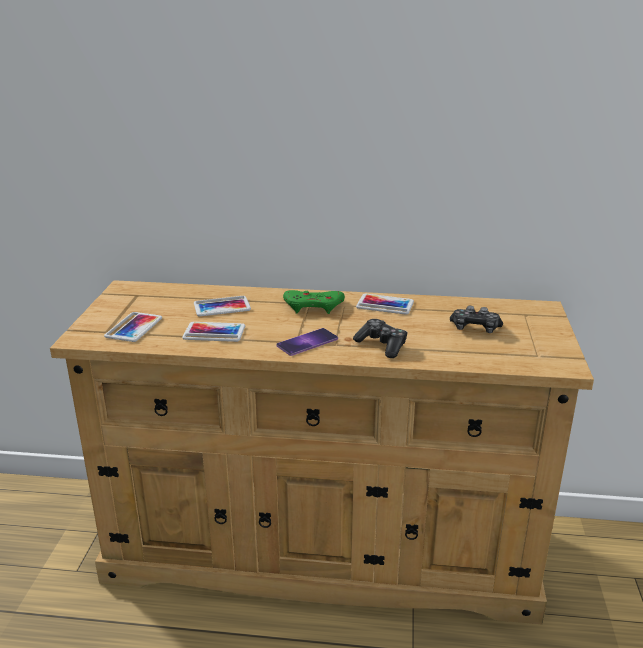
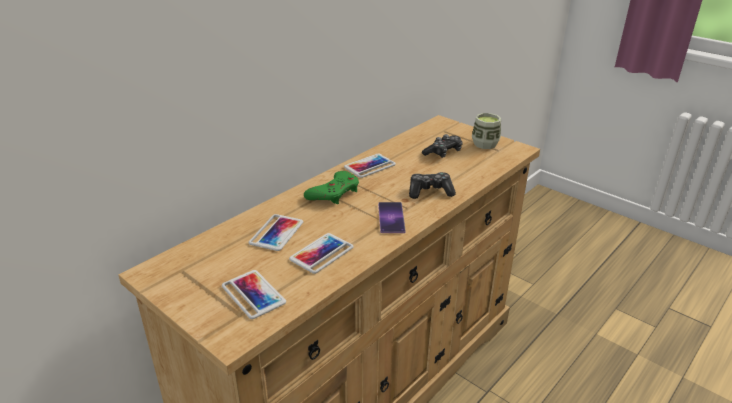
camera: 55 degrees left, 5 degrees up
none -> cup [472,113,501,149]

